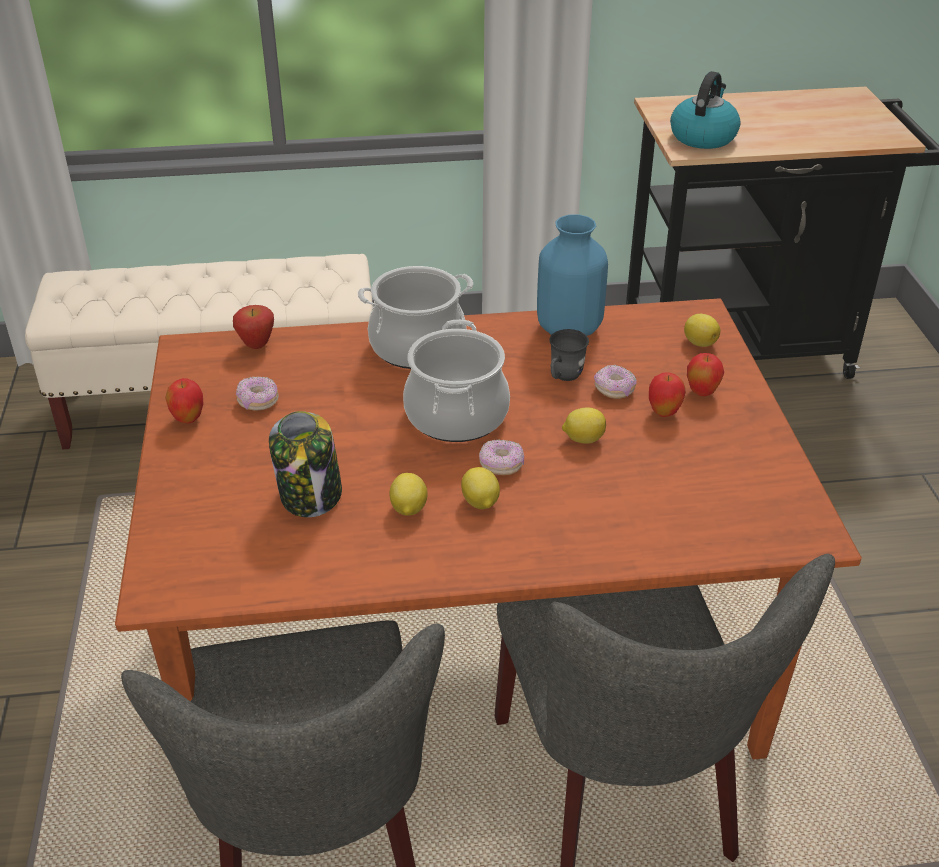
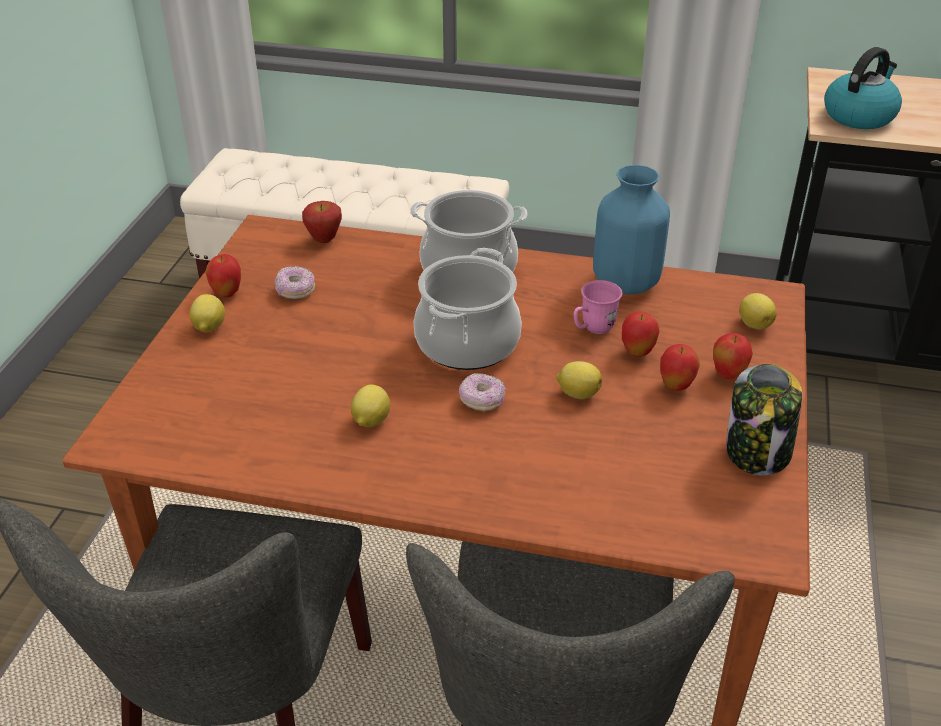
camera: 20 degrees right, 0 degrees up
jar [269,411,342,517] -> jar moved to [726,364,802,476]
lemon [461,467,500,509] -> lemon moved to [189,294,225,332]
grey mug [549,329,589,381] -> pink mug [574,280,623,334]
donut [594,365,637,399] -> apple [622,311,660,357]

